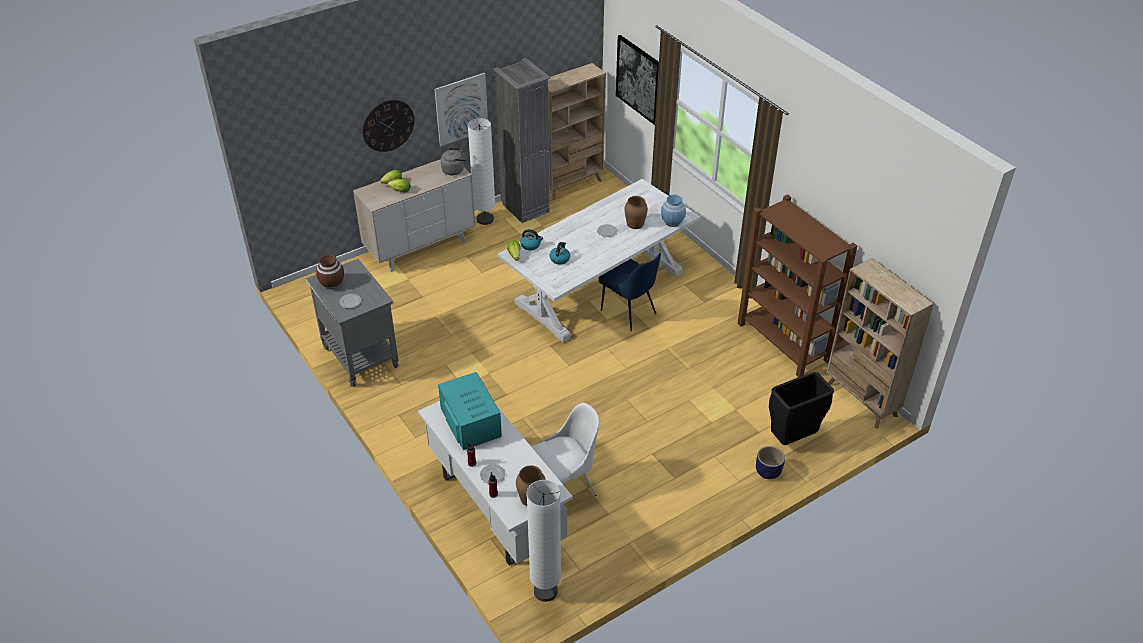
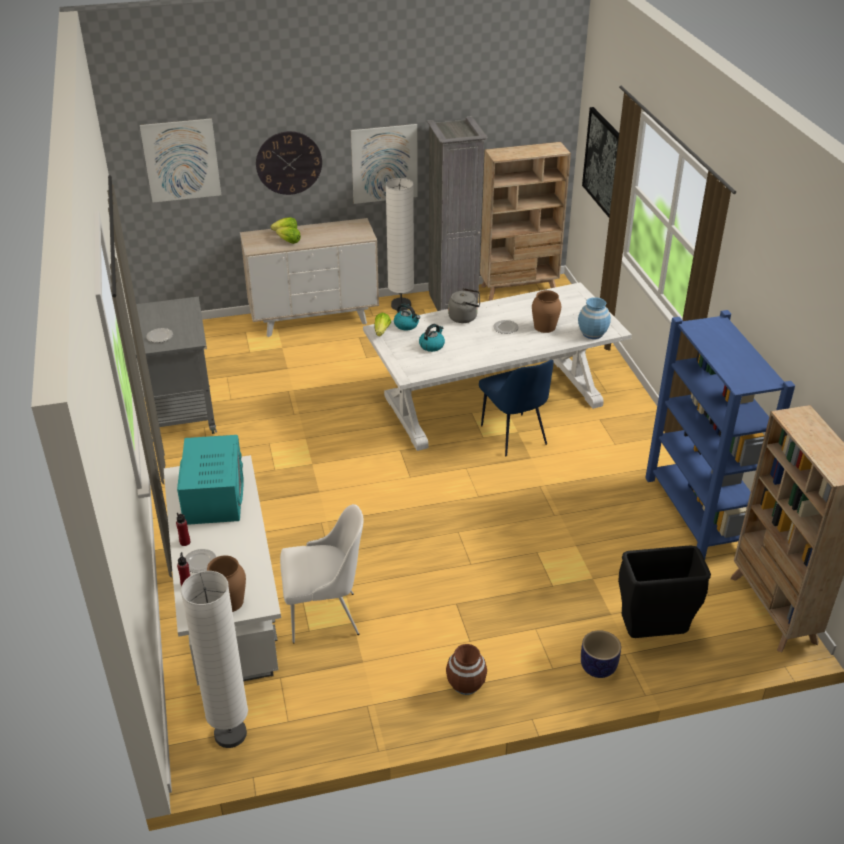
camera: 20 degrees right, 5 degrees down
brown vase [316,254,344,289] -> brown vase moved to [446,644,487,695]
grey kettle [441,148,466,175] -> grey kettle moved to [448,288,480,323]
brown bookcase [738,194,857,377] -> blue bookcase [645,310,795,560]
none -> picture [140,118,221,203]

